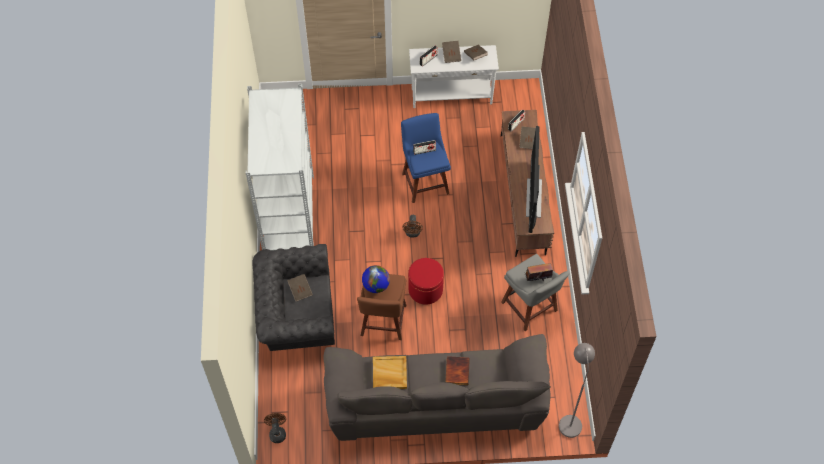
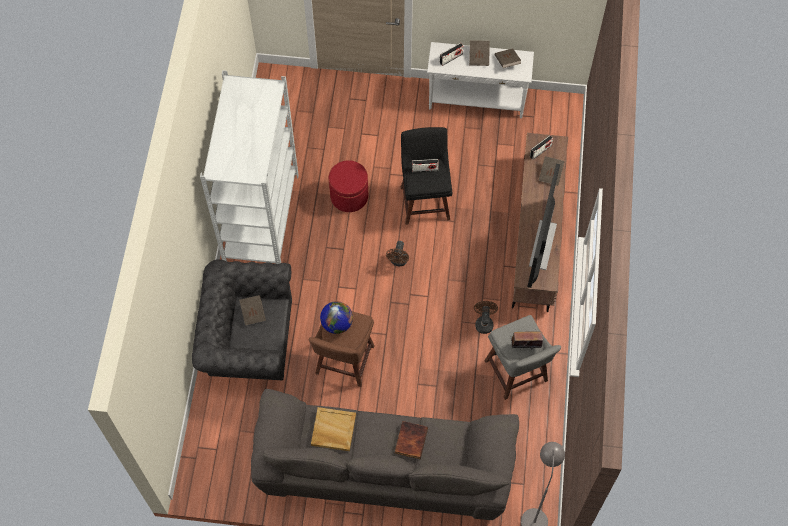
camera: 10 degrees right, 5 degrees up
brown fan [264,413,286,443] -> brown fan moved to [474,301,498,334]
blue stool [401,113,451,203] -> black stool [401,127,452,225]
red ottoman [408,258,444,305] -> red ottoman moved to [328,160,368,212]

